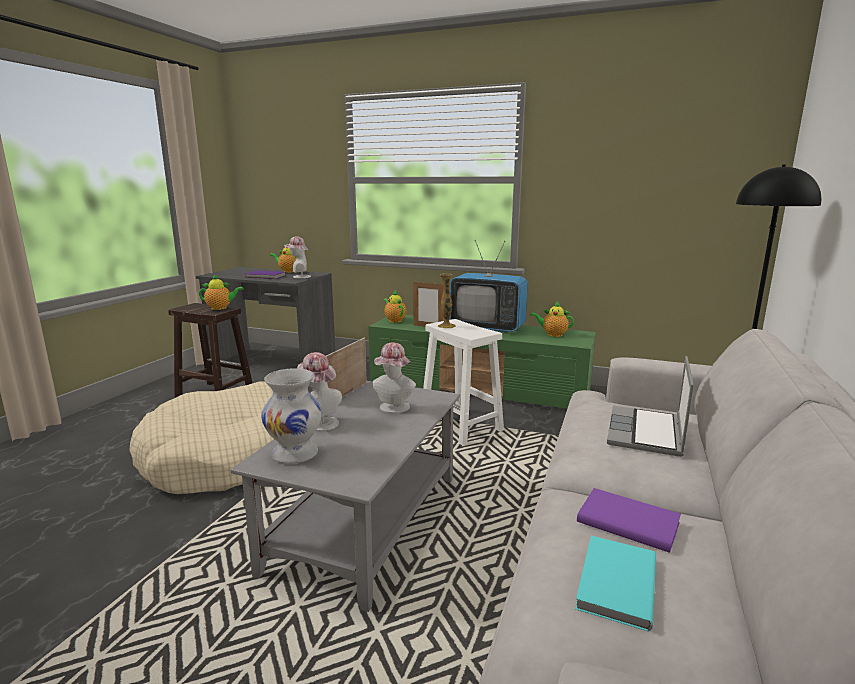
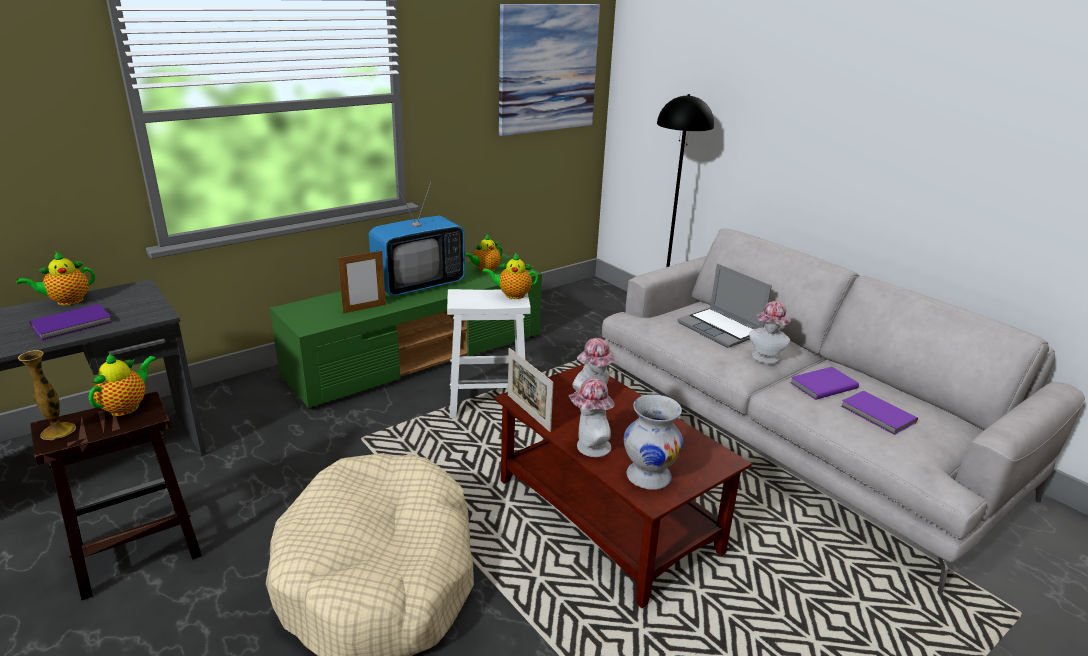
camera: 60 degrees left, 10 degrees up
grey coffee table [230,381,460,612] -> brown coffee table [494,364,752,608]
hat [284,236,311,278] -> hat moved to [749,301,791,364]
teapot [384,291,407,323] -> teapot moved to [482,253,538,299]
vase [438,274,456,328] -> vase moved to [18,350,76,440]
turquoise book [575,536,656,631] -> purple book [841,391,918,435]
none -> picture [499,4,600,136]

